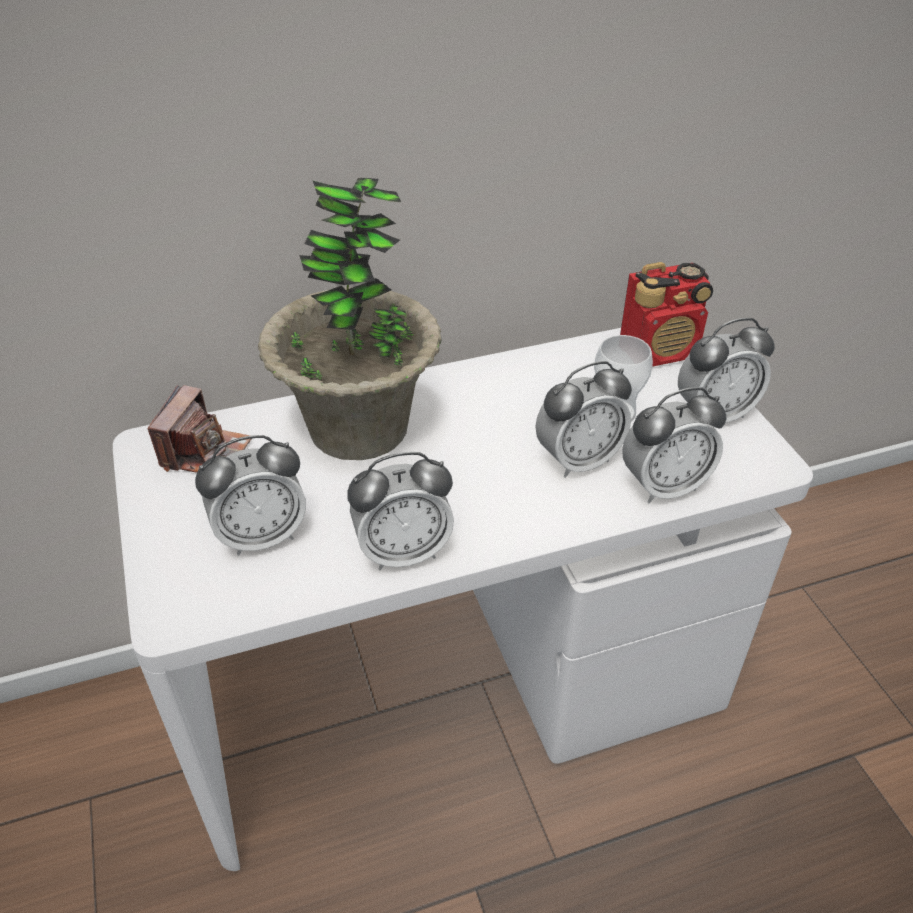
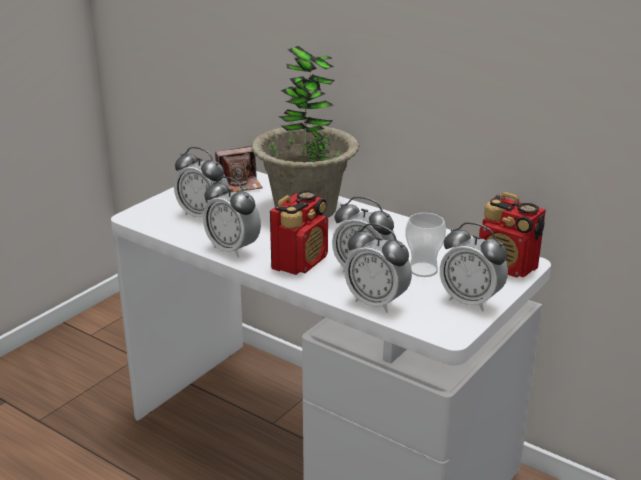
camera: 55 degrees right, 15 degrees down
none -> radio [270,190,328,275]

